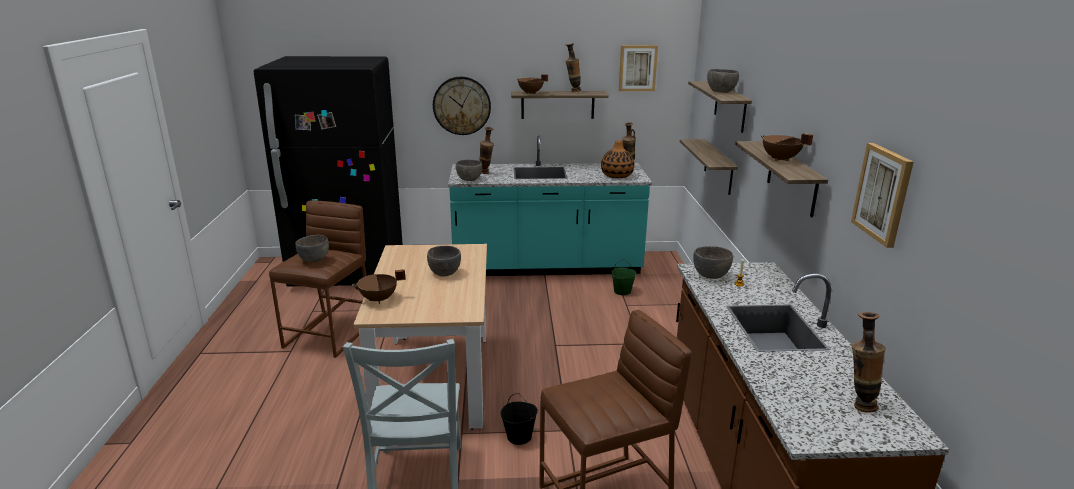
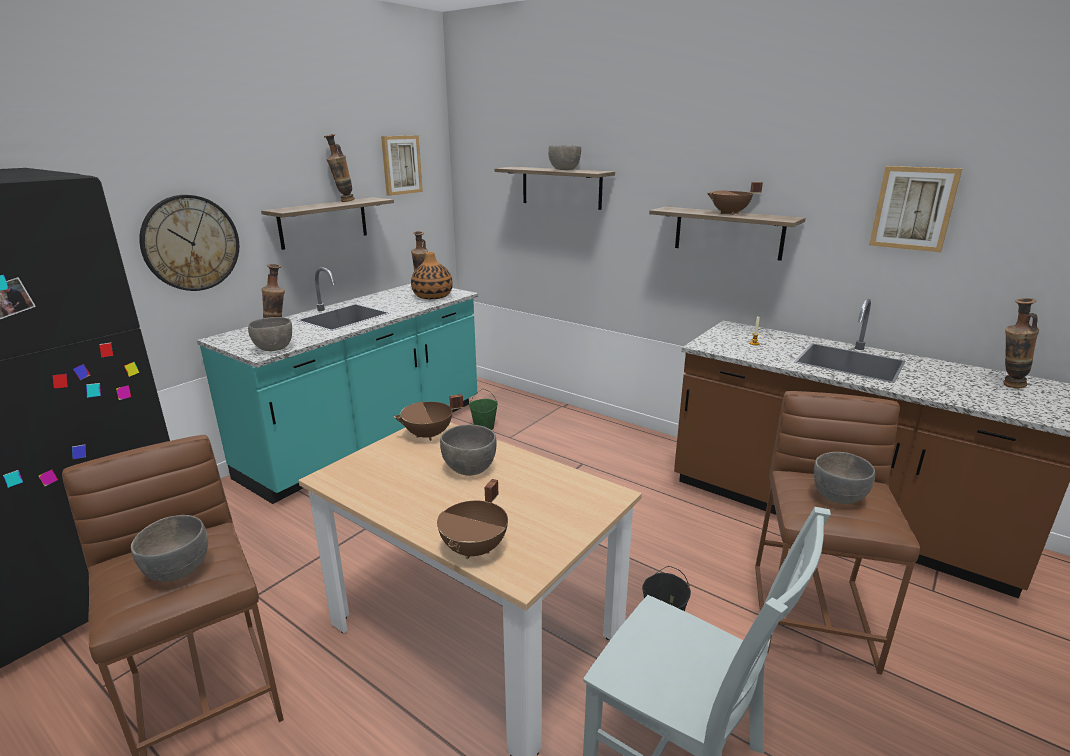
camera: 50 degrees left, 0 degrees up
brown cooking pot [517,74,548,94] -> brown cooking pot moved to [394,394,463,441]
shelf [680,139,738,195] -> none
grey bowl [693,246,733,279] -> grey bowl moved to [814,452,875,504]

